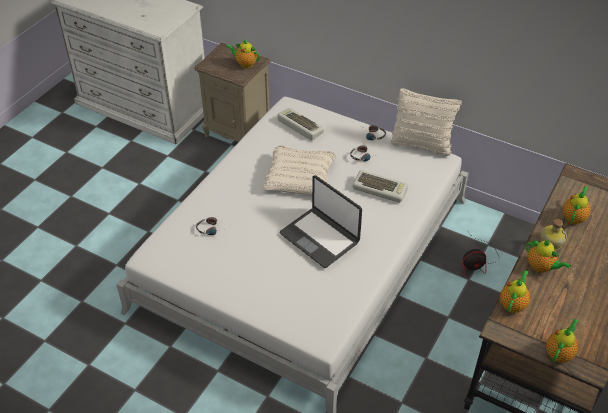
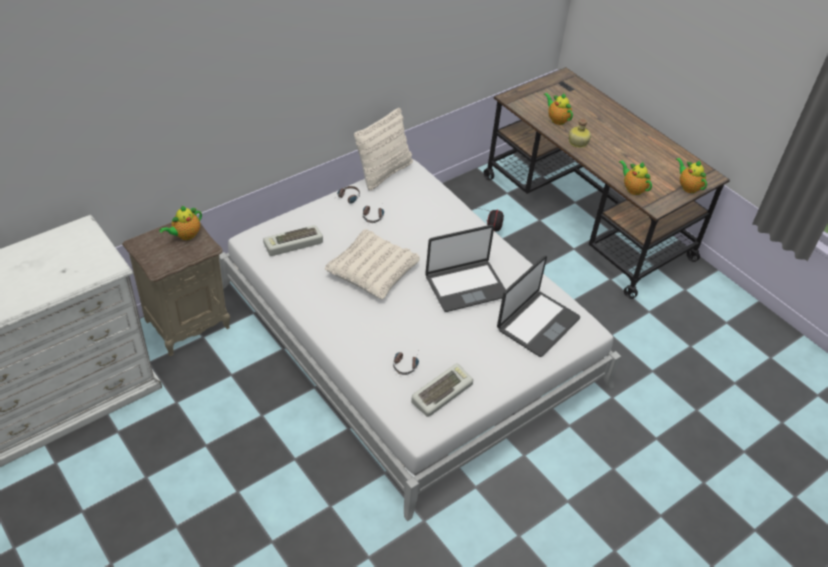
camera: 70 degrees left, 0 degrees up
keyboard [353,170,408,203] -> keyboard moved to [411,364,473,417]
teapot [526,240,571,273] -> none
none -> laptop [497,256,580,357]

